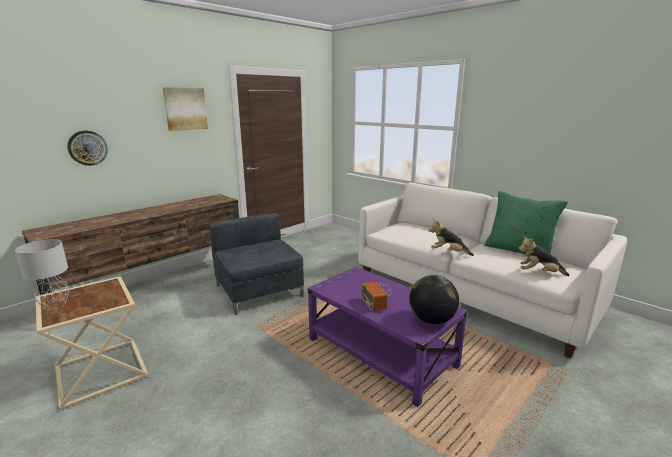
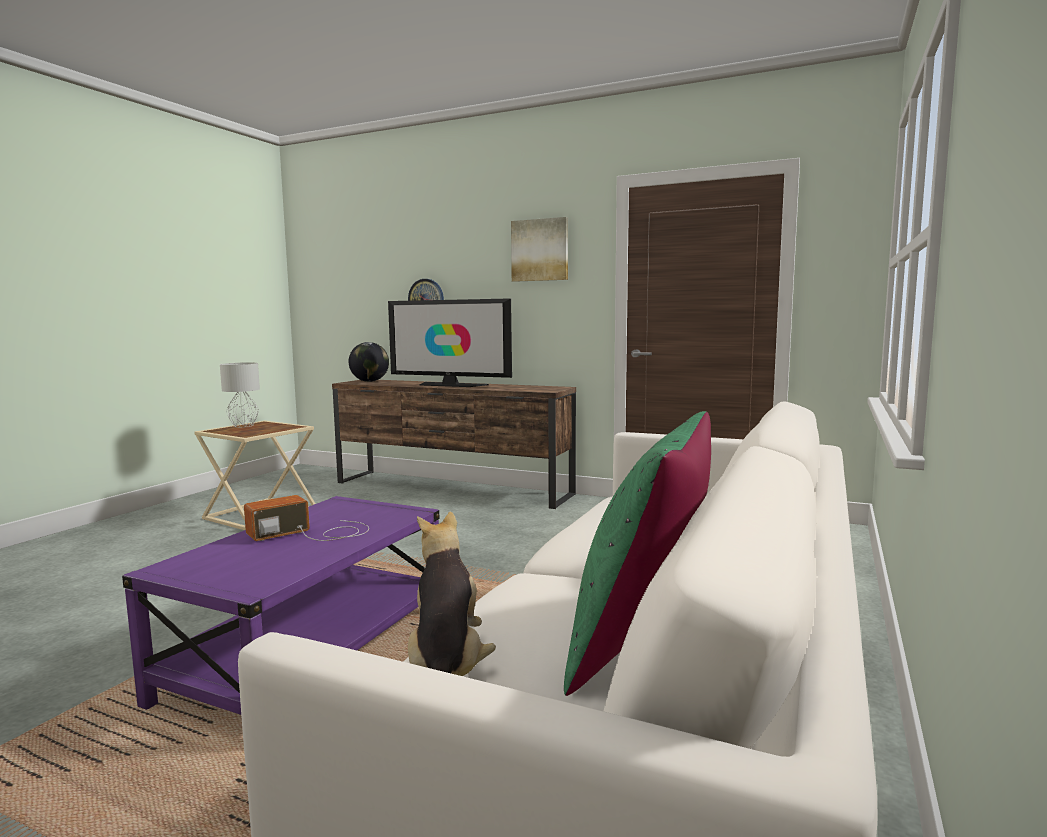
camera: 70 degrees right, 10 degrees down
grey armchair [209,213,304,315] -> none
globe [409,275,459,324] -> globe moved to [349,342,389,382]
plush toy [428,219,474,256] -> none
none -> television [388,298,512,387]

